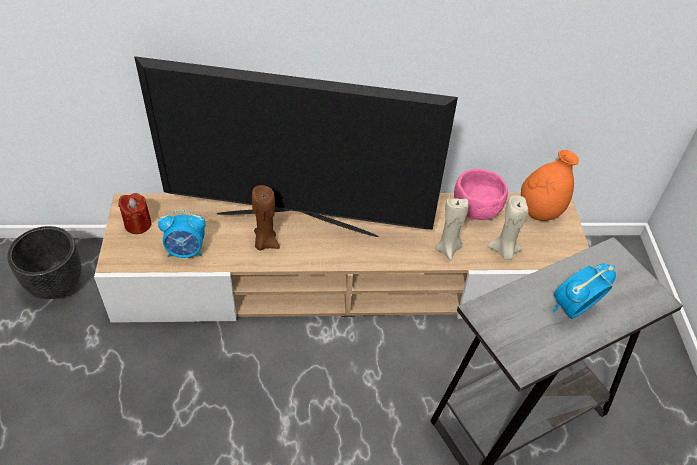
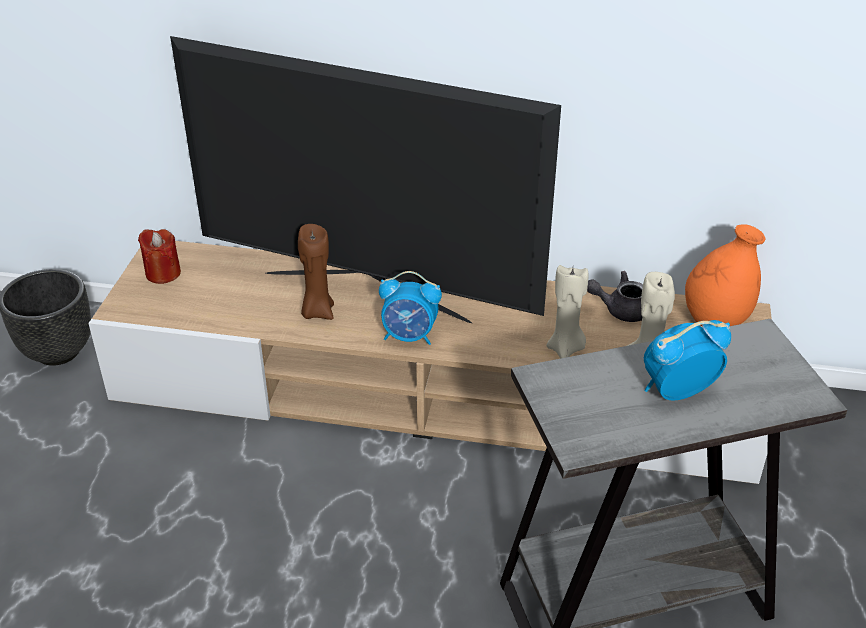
camera: 15 degrees right, 10 degrees down
alarm clock [158,209,206,258] -> alarm clock moved to [379,271,442,345]
pink bowl [454,169,508,220] -> grey teapot [587,271,643,322]

